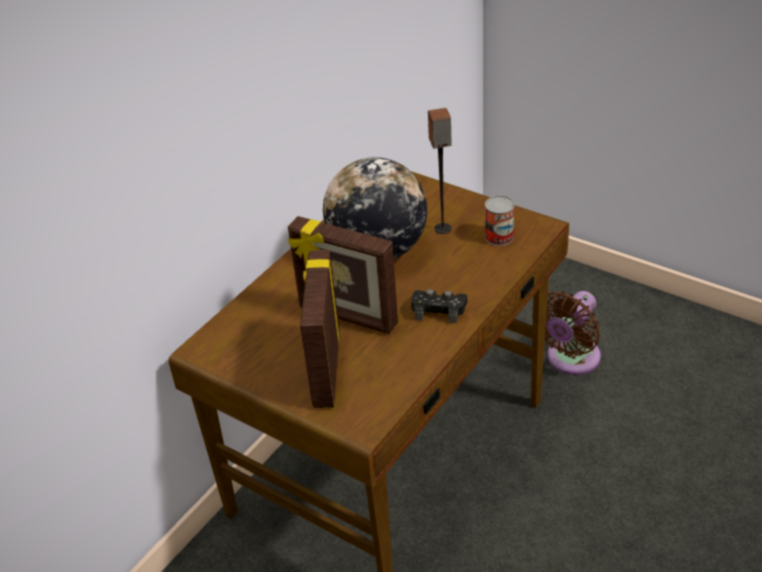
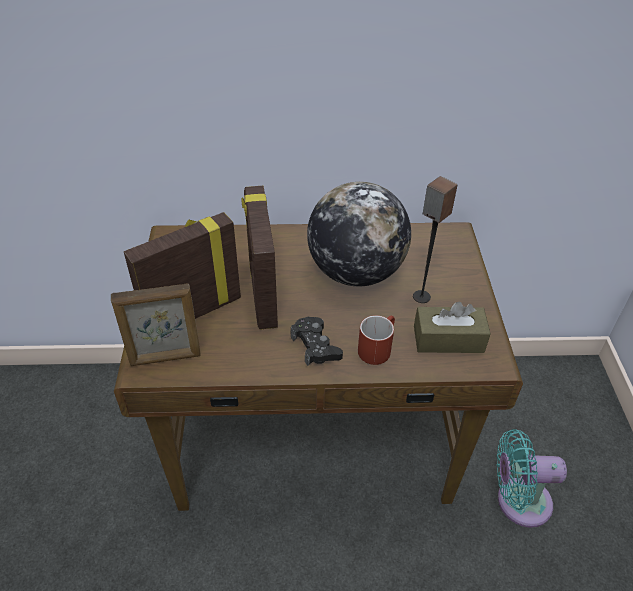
camera: 50 degrees right, 5 degrees up
can [485,195,515,246] -> brown tissue box [414,302,491,353]
brown fan [532,291,601,375] -> turquoise fan [497,429,567,528]
none -> picture frame [111,283,201,366]
none -> red mug [358,315,395,365]

